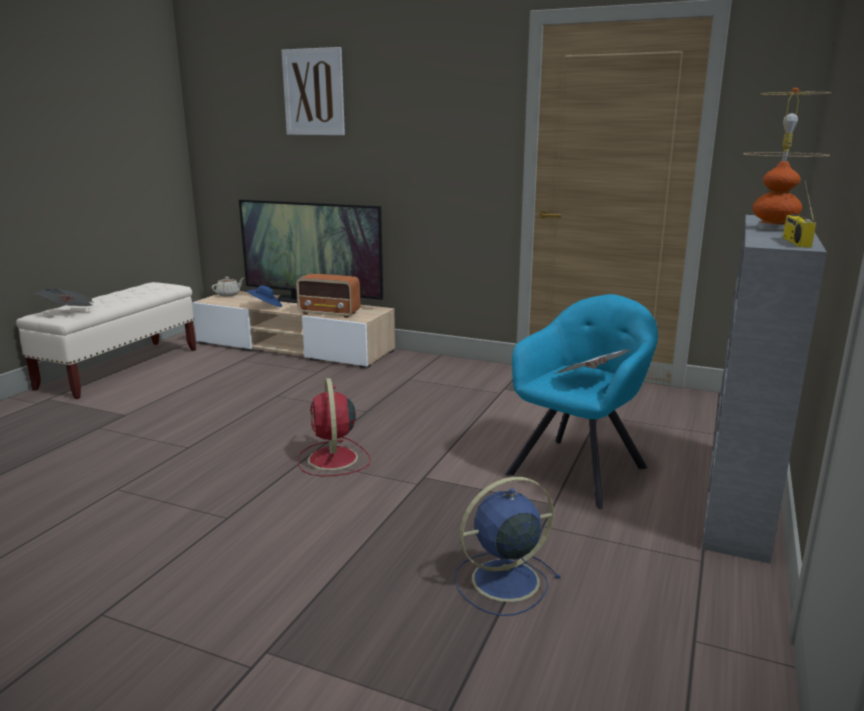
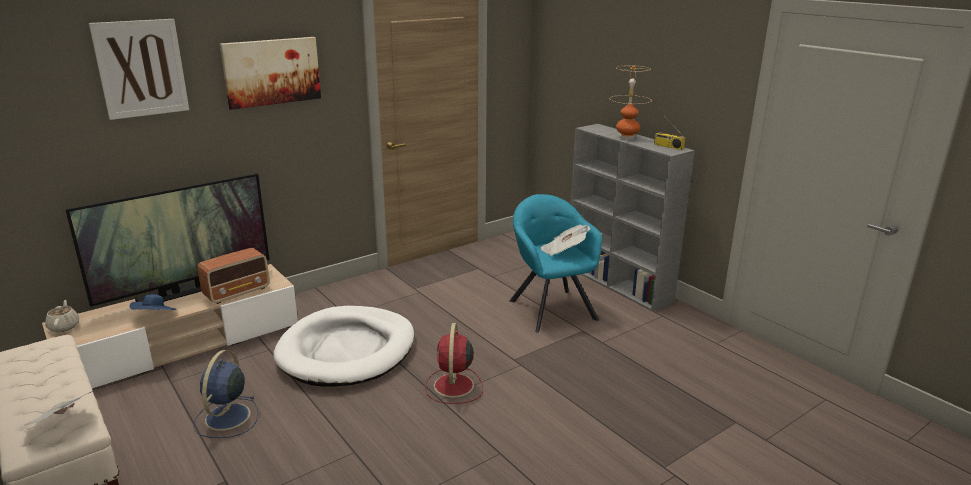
camera: 60 degrees left, 5 degrees up
red fan [297,378,371,477] -> red fan turned 75 degrees clockwise [425,323,483,404]
blue fan [454,477,561,616] -> blue fan moved to [193,350,258,438]
none -> picture [220,37,321,110]
none -> white dog bed [273,306,414,387]

